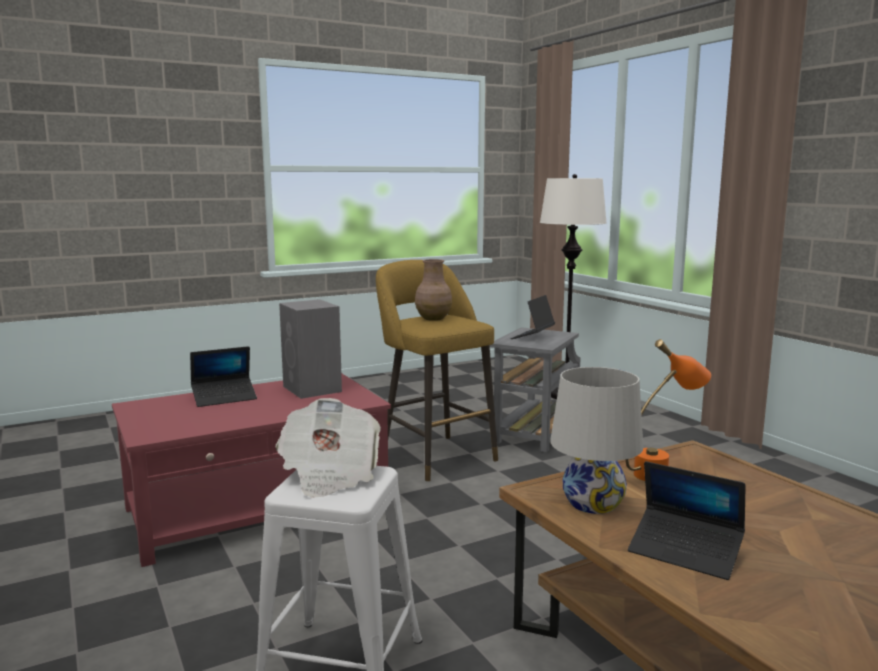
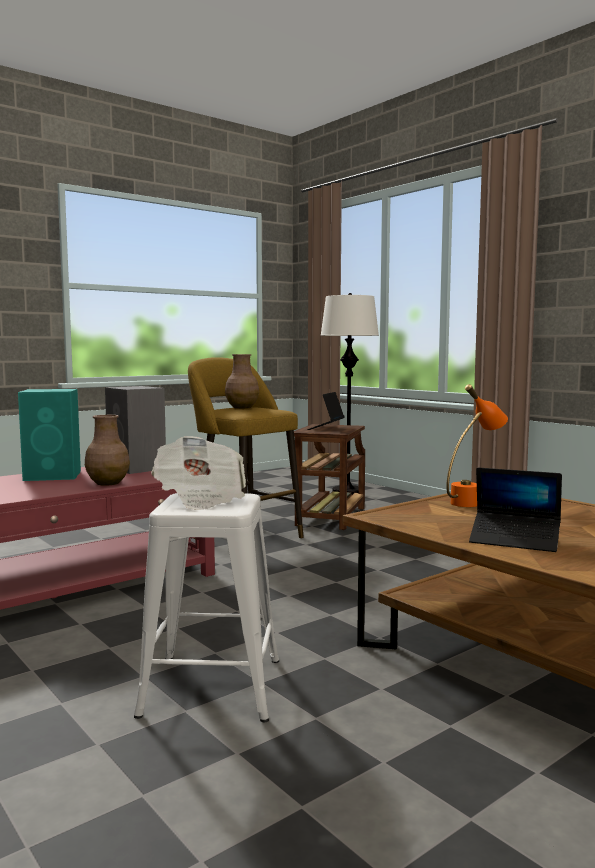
camera: 10 degrees left, 5 degrees down
laptop [190,346,257,407] -> turquoise speaker [18,389,81,481]
grey side table [490,327,581,452] -> brown side table [294,424,365,530]
white table lamp [550,367,643,514] -> none
none -> brown vase [85,415,130,486]

